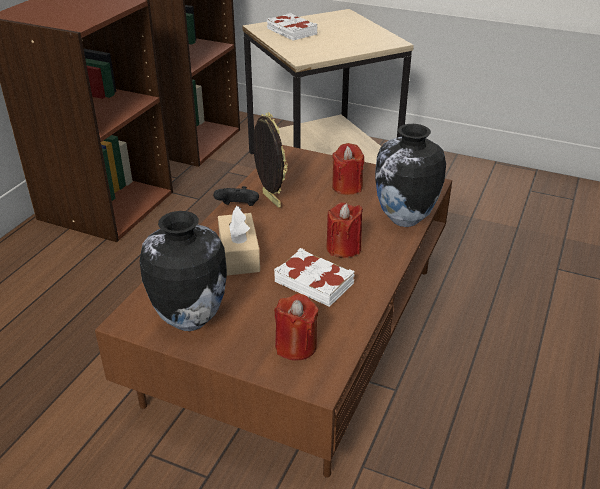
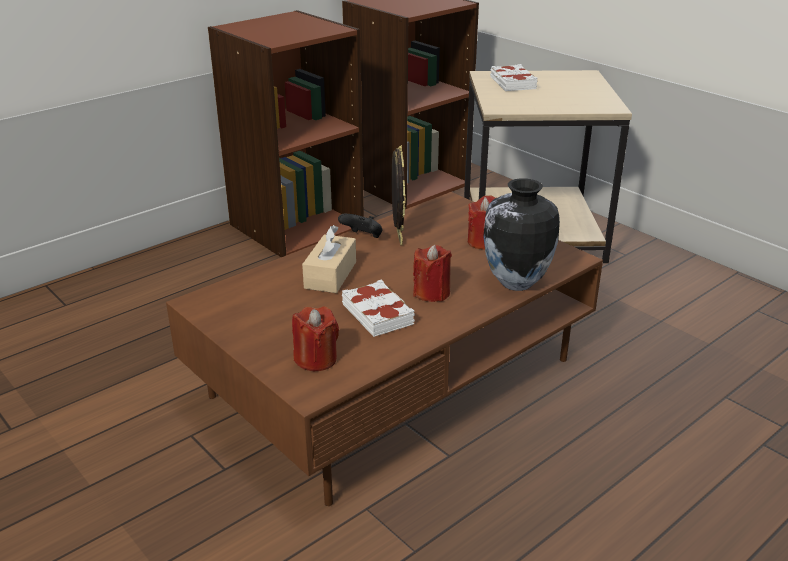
camera: 25 degrees right, 5 degrees down
vase [140,211,227,331] -> none

